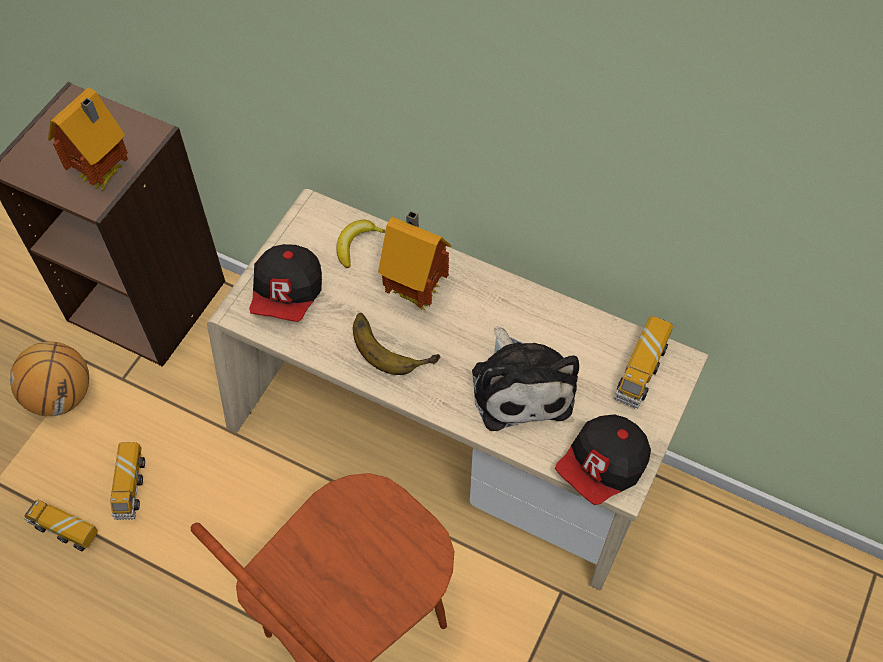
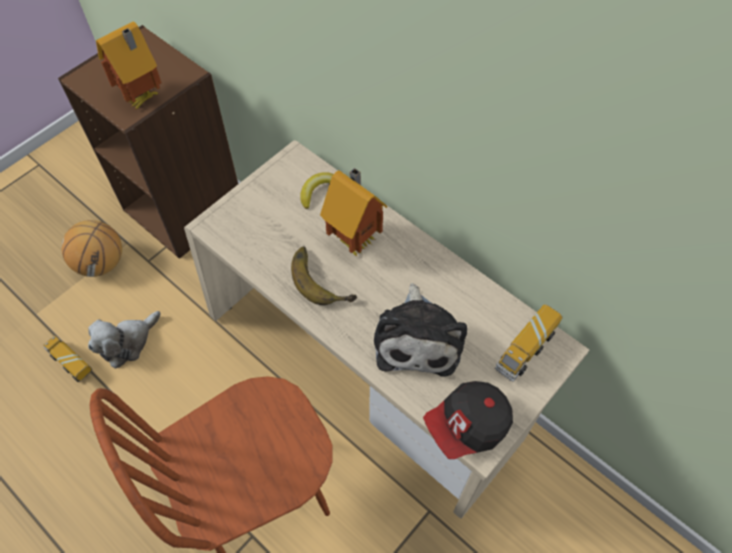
camera: 15 degrees right, 0 degrees up
toy truck [110,442,145,520] -> plush toy [88,311,161,369]
cap [249,244,322,322] -> none

